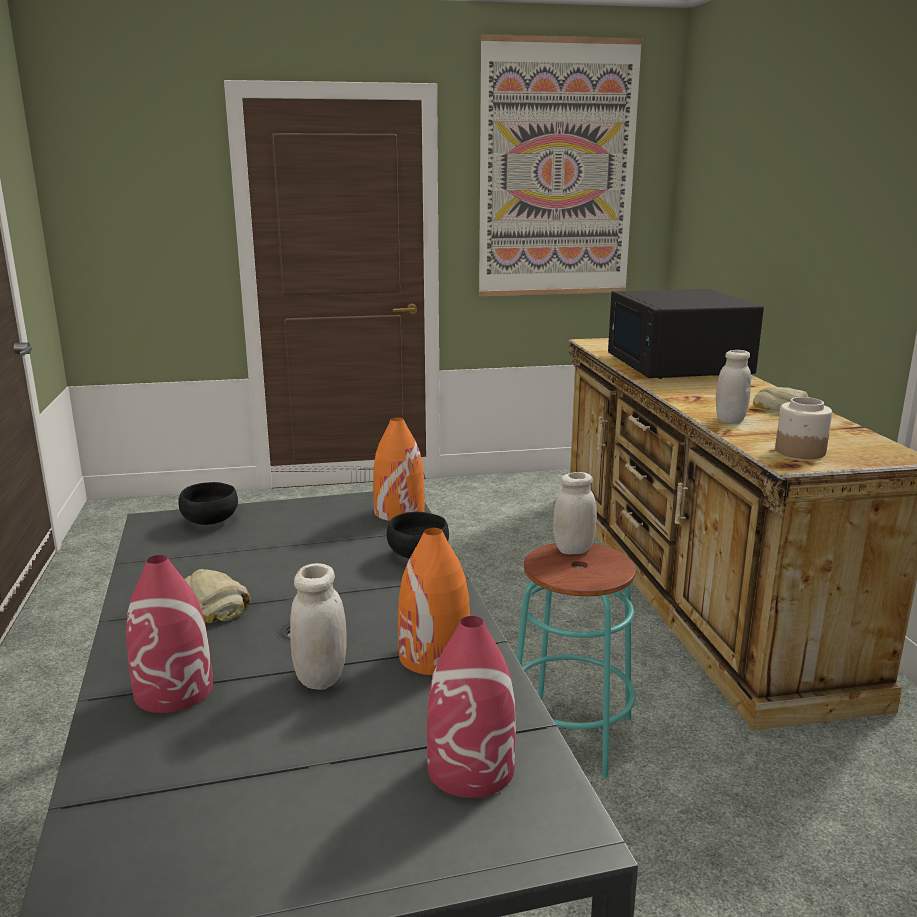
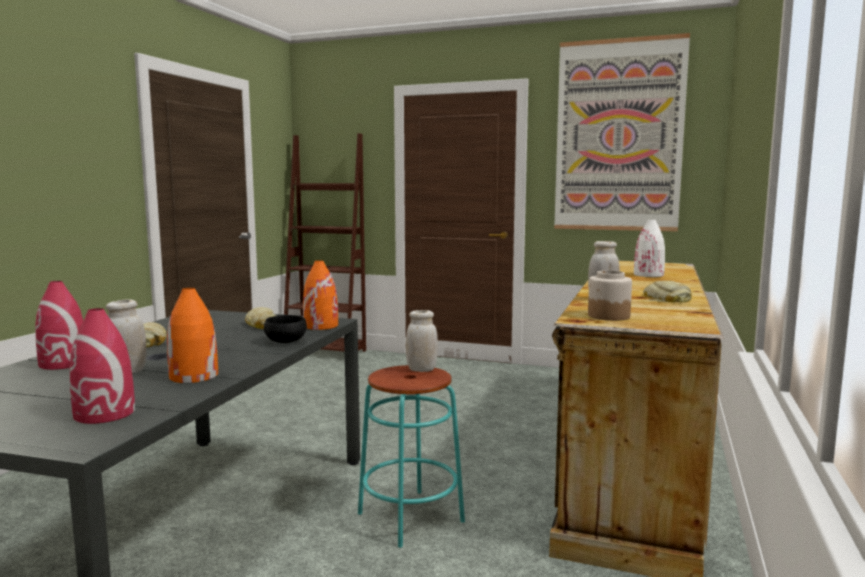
camera: 30 degrees right, 10 degrees down
black bowl [178,482,238,525] -> none
black microwave [608,289,764,379] -> white vase [634,219,665,277]
none -> bread [245,307,277,329]
none -> brown bookcase [284,133,366,352]

